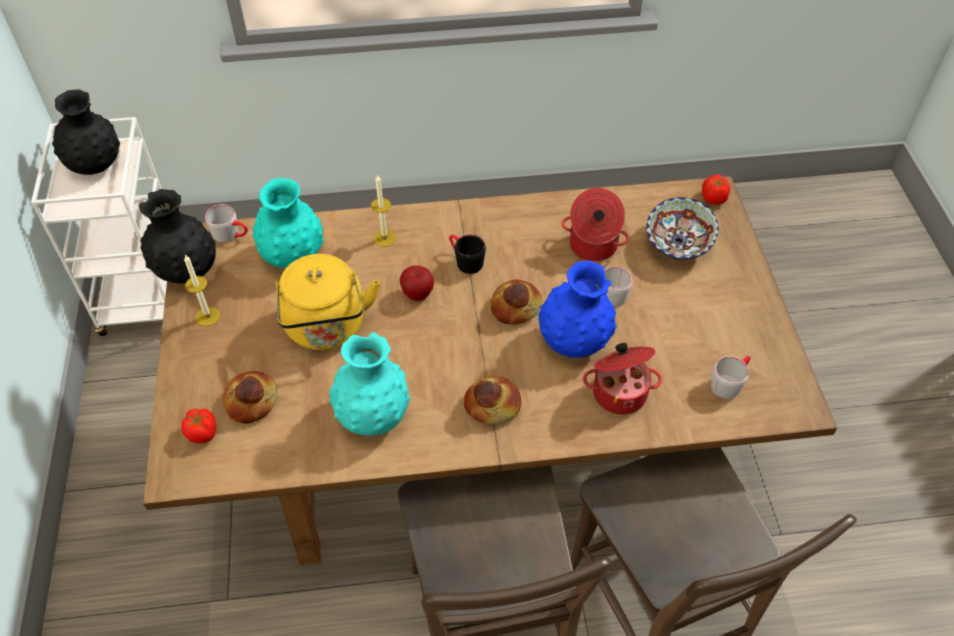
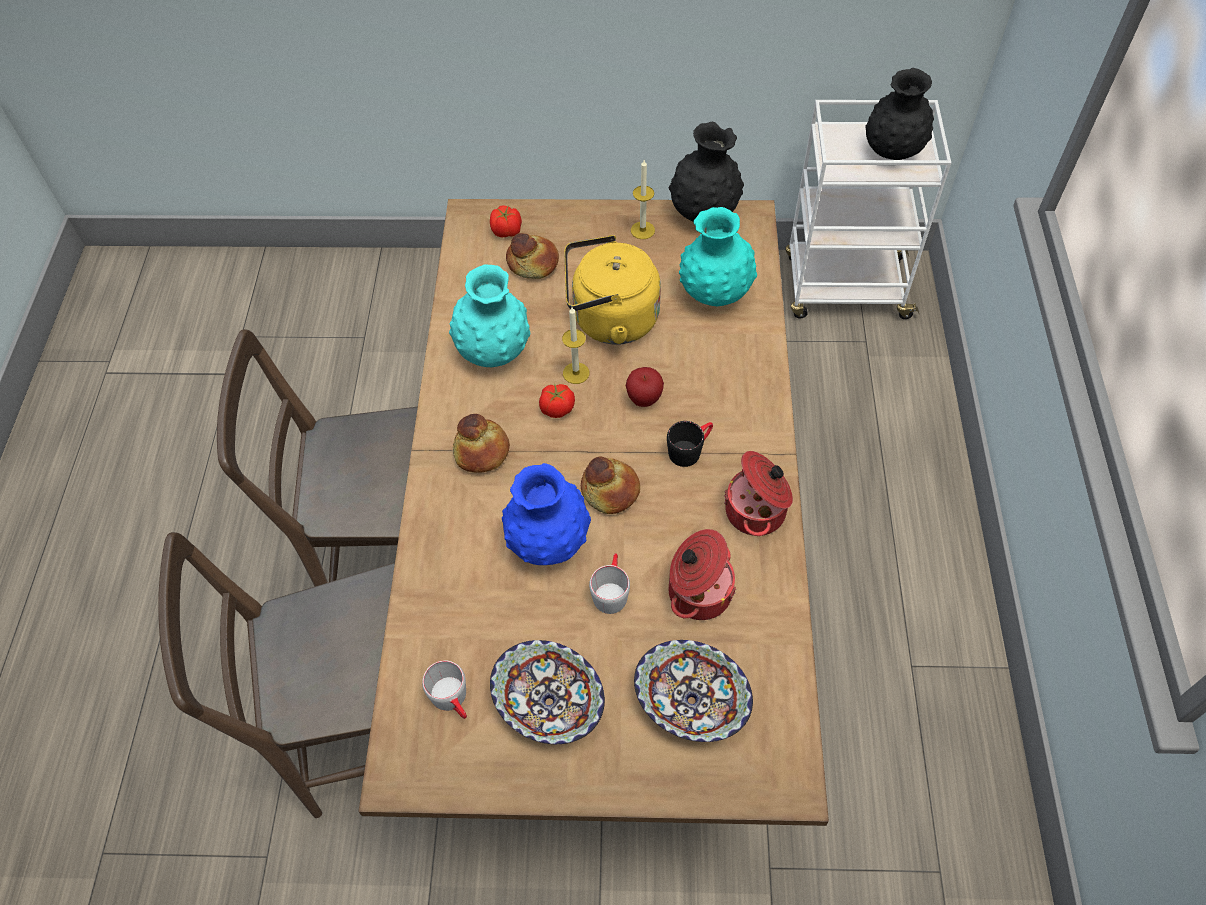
camera: 100 degrees right, 5 degrees up
grey mug [205,204,248,243] -> none
candle [371,174,396,247] -> candle moved to [562,307,589,384]
cooking pot [583,343,662,415] -> cooking pot moved to [724,451,793,536]
tomato [702,175,730,205] -> tomato moved to [539,384,575,418]
none -> bowl [490,640,605,744]

